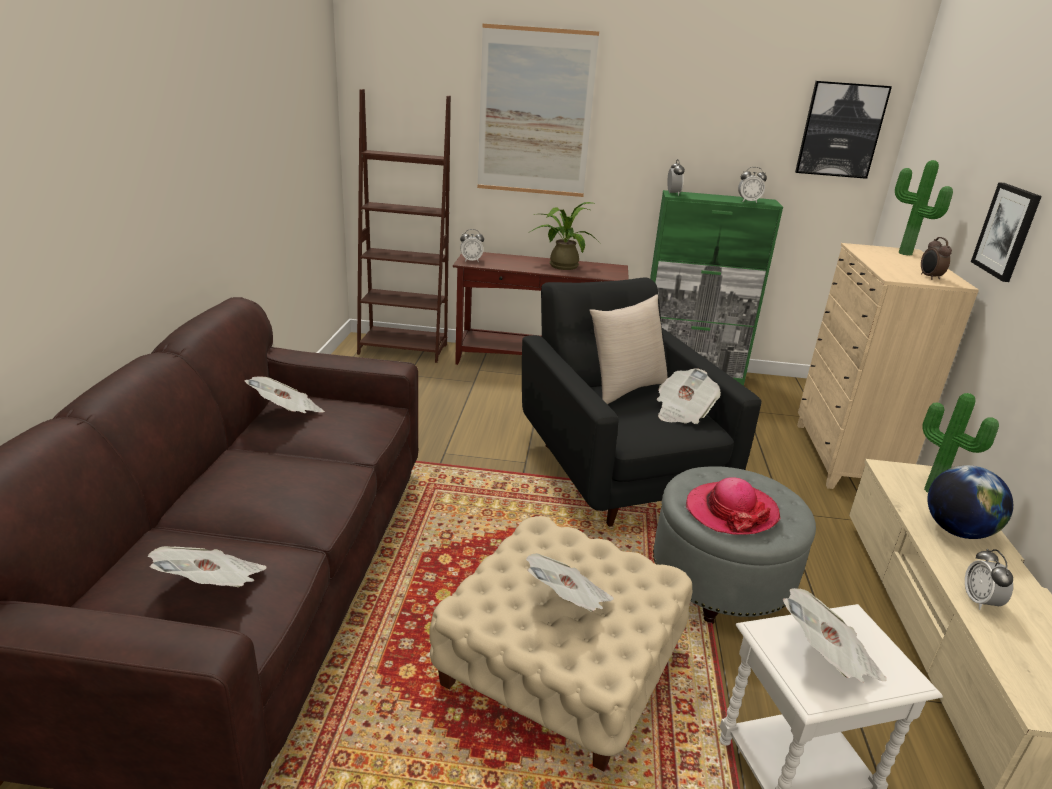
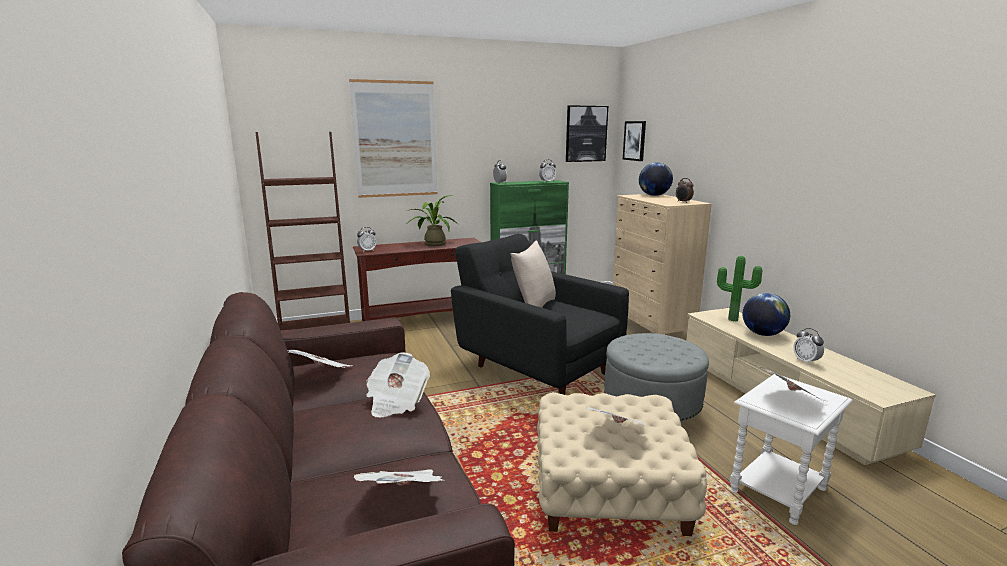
camera: 25 degrees left, 10 degrees down
newspaper [657,368,721,424] -> newspaper moved to [366,352,430,417]
hat [686,477,781,535] -> none
potted plant [895,160,953,256] -> globe [639,162,673,196]
picture [971,182,1042,282] -> picture moved to [623,121,646,161]

